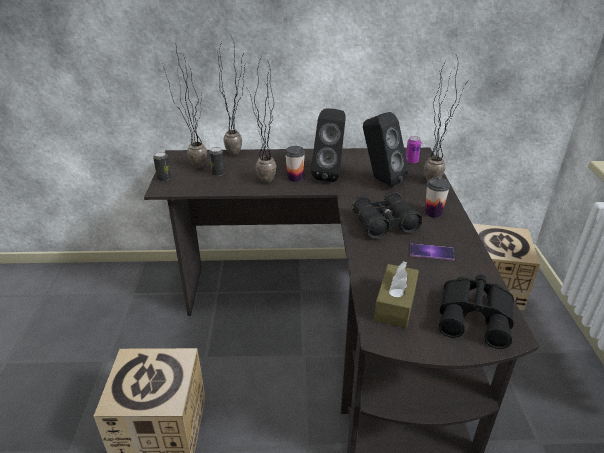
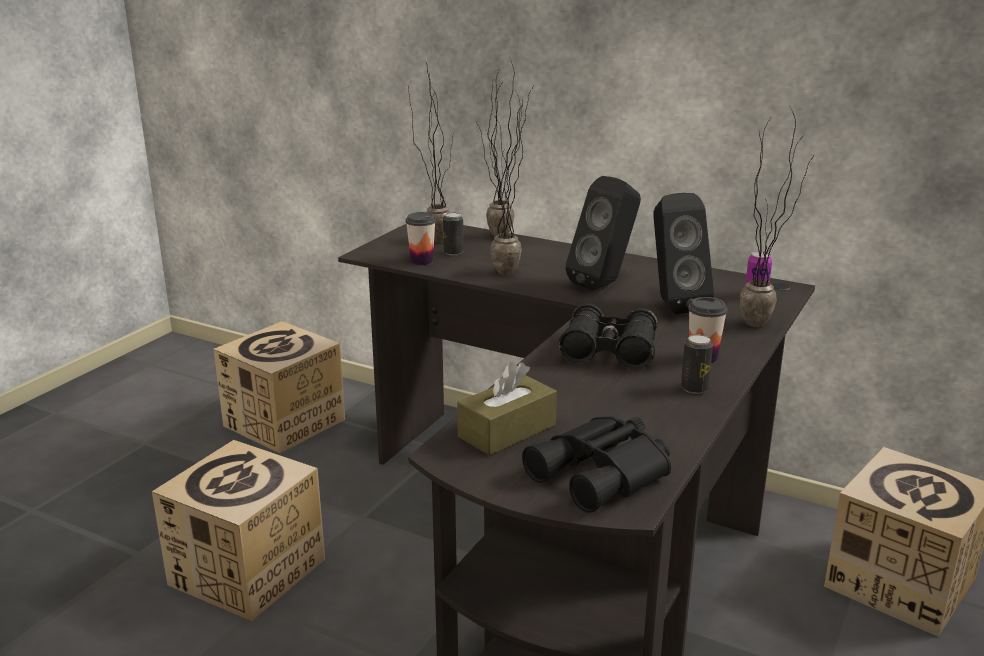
camera: 30 degrees right, 10 degrees down
can [153,152,171,182] -> can moved to [681,334,713,394]
cup [285,146,305,182] -> cup moved to [406,212,436,265]
phone [410,244,455,260] -> none
none -> cardboard box [213,321,345,453]

